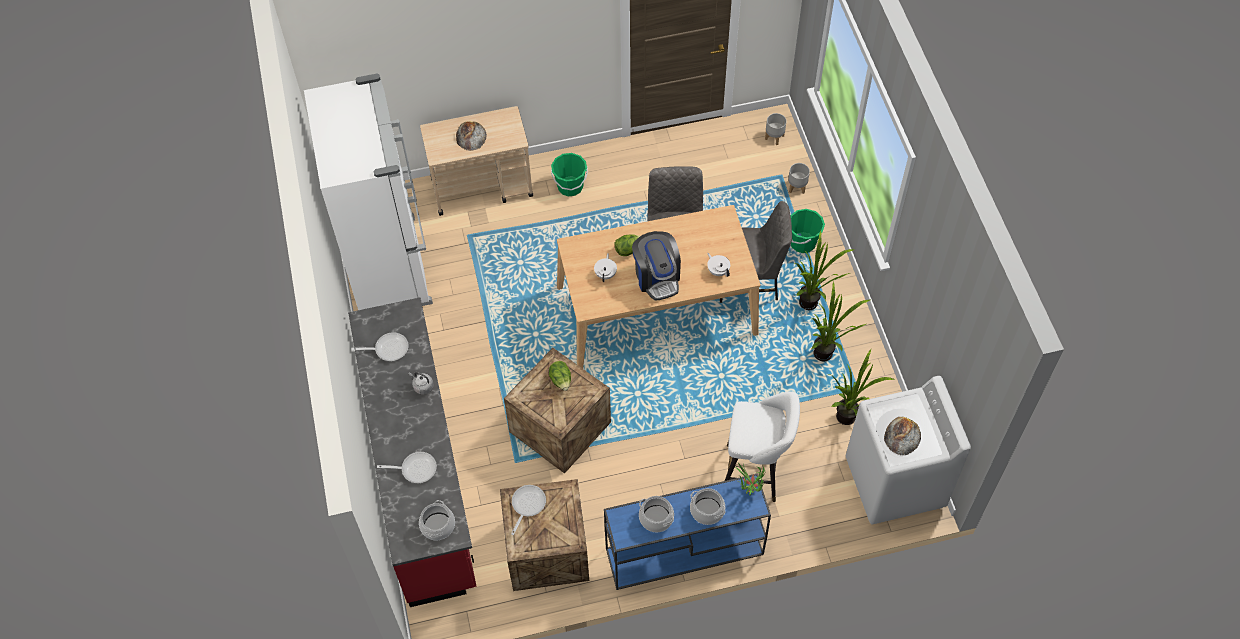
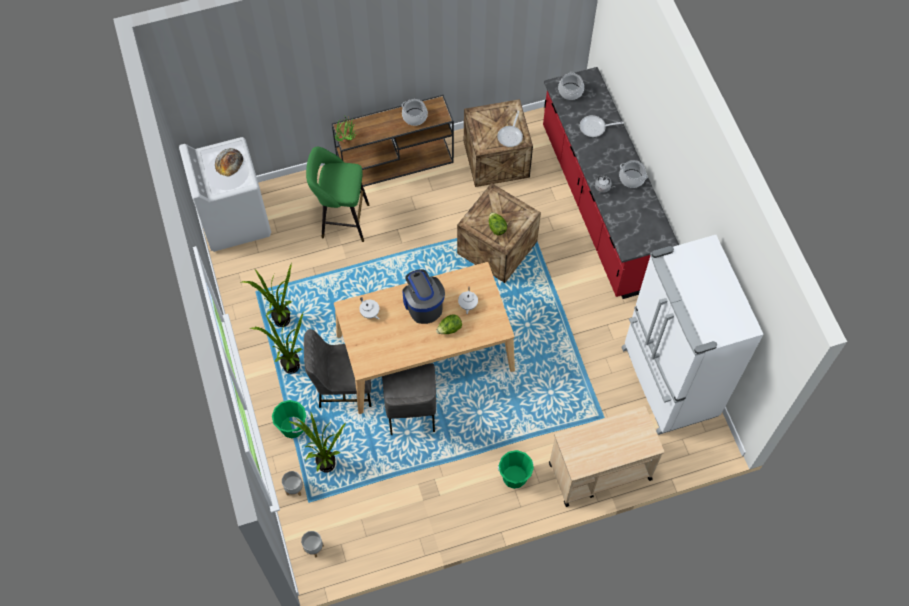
camera: 175 degrees right, 5 degrees up
frying pan [352,332,409,361] -> none
bread [456,122,487,151] -> none
blue console table [604,474,771,590] -> brown console table [332,95,454,187]
cooking pot [690,488,726,525] -> cooking pot moved to [619,160,648,188]
white stool [725,391,800,502] -> green stool [306,147,369,242]
potted plant [829,349,894,425] -> potted plant moved to [288,413,346,472]

